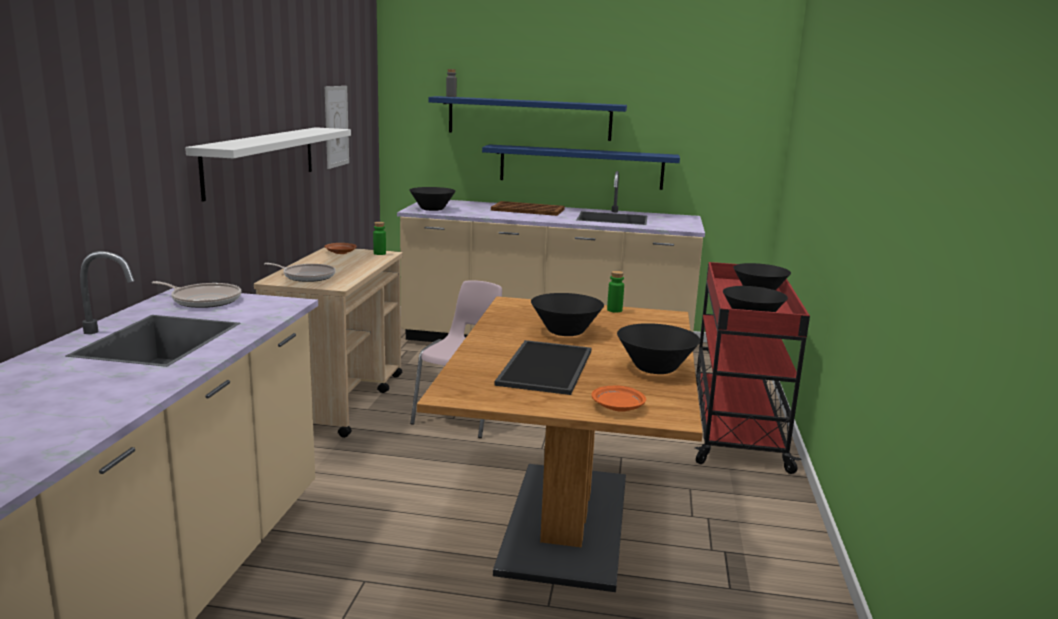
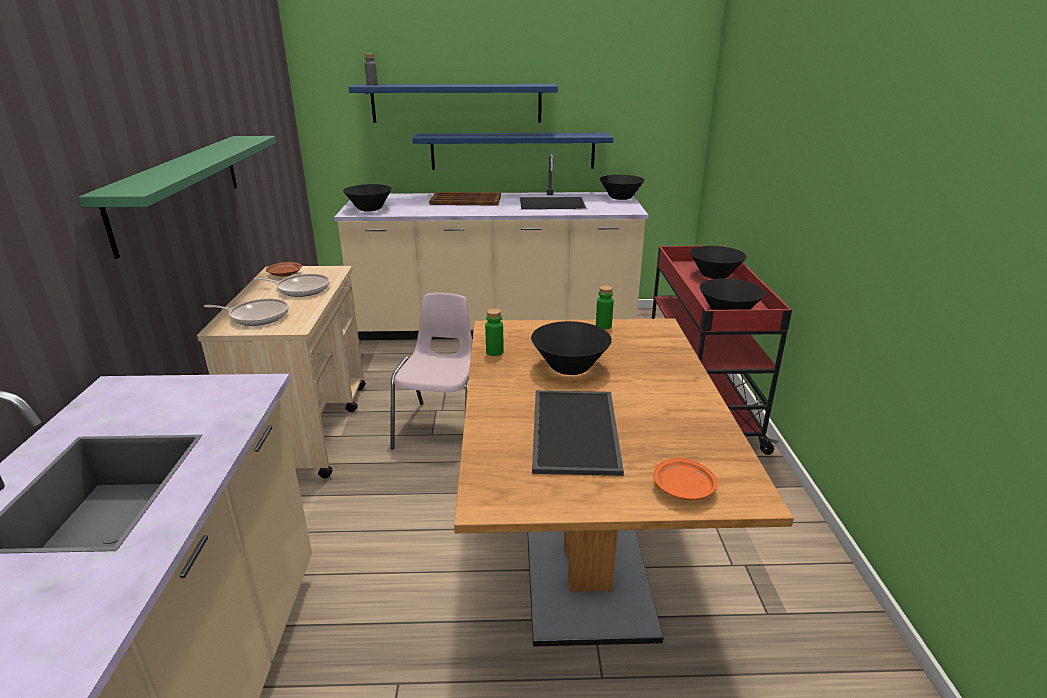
camera: 10 degrees left, 10 degrees up
frying pan [152,281,241,308] -> frying pan moved to [254,274,330,297]
white shelf [185,127,351,202] -> green shelf [78,136,276,259]
picture [325,86,349,169] -> none
green bottle [373,222,386,255] -> green bottle moved to [485,308,504,356]
black bowl [617,323,700,374] -> black bowl moved to [600,175,645,200]

